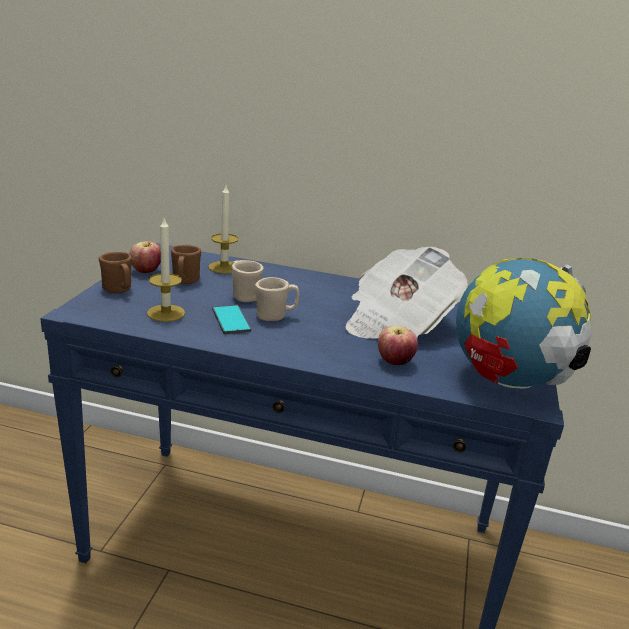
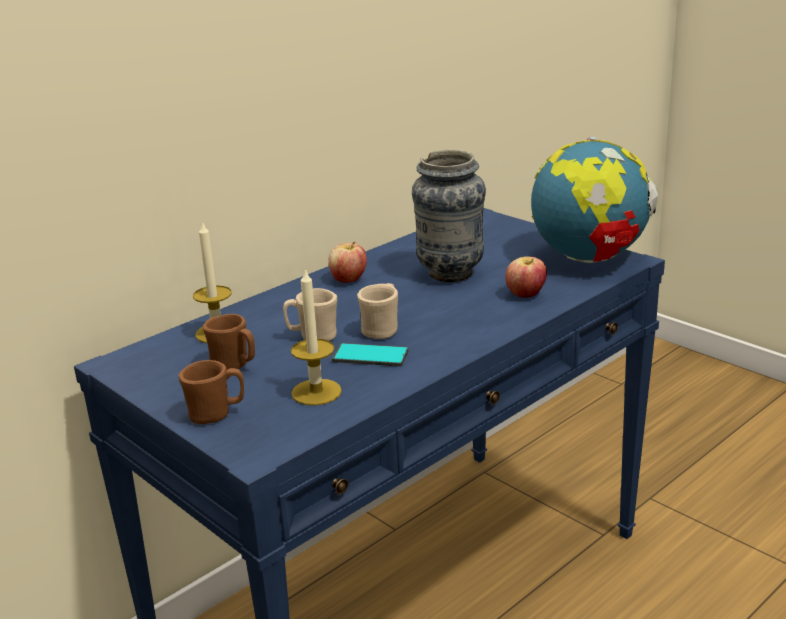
camera: 55 degrees left, 0 degrees up
apple [129,241,161,273] -> apple moved to [328,241,367,283]
newspaper [346,247,468,339] -> vase [412,150,486,282]

